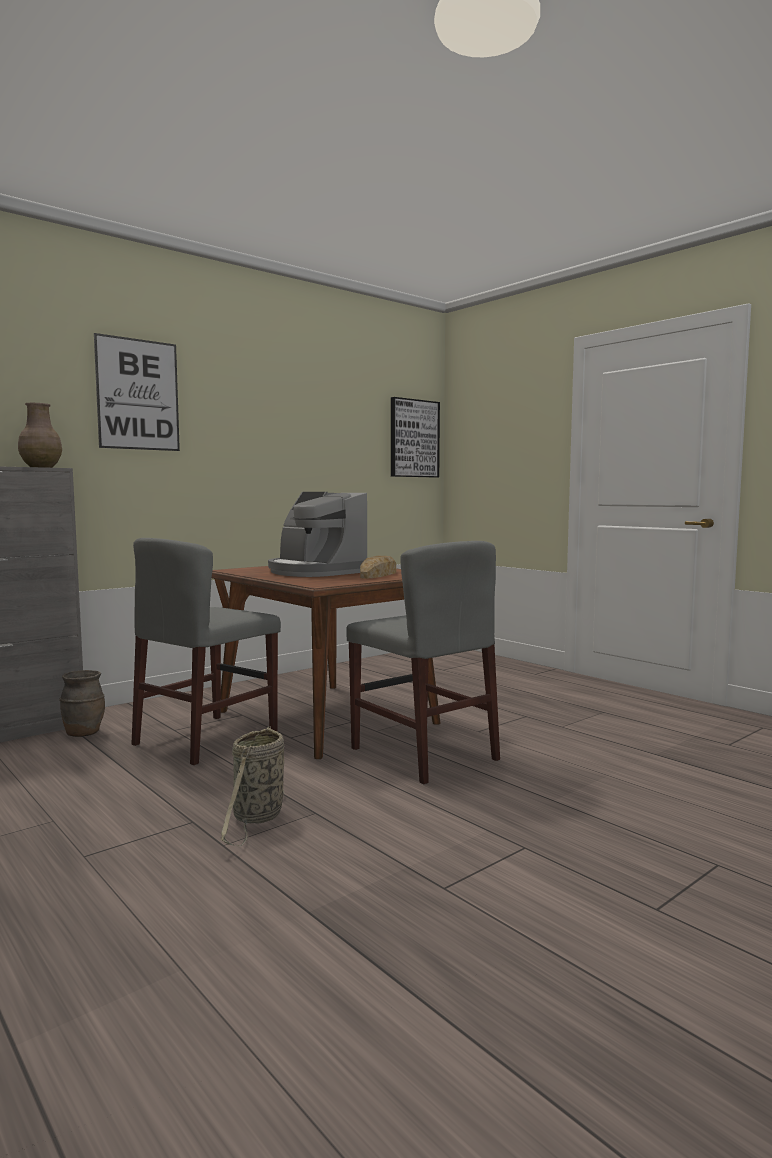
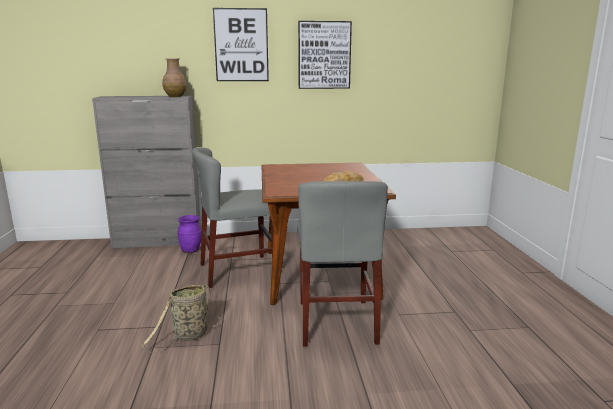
camera: 35 degrees right, 10 degrees up
brown vase [59,670,105,737] -> purple vase [178,215,201,253]
coffee machine [268,492,367,577] -> none
picture [391,397,440,477] -> picture moved to [298,21,352,89]

